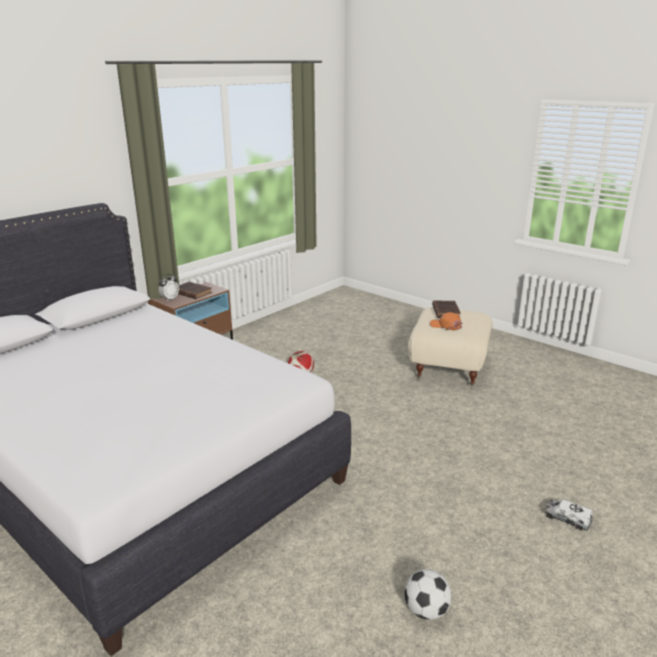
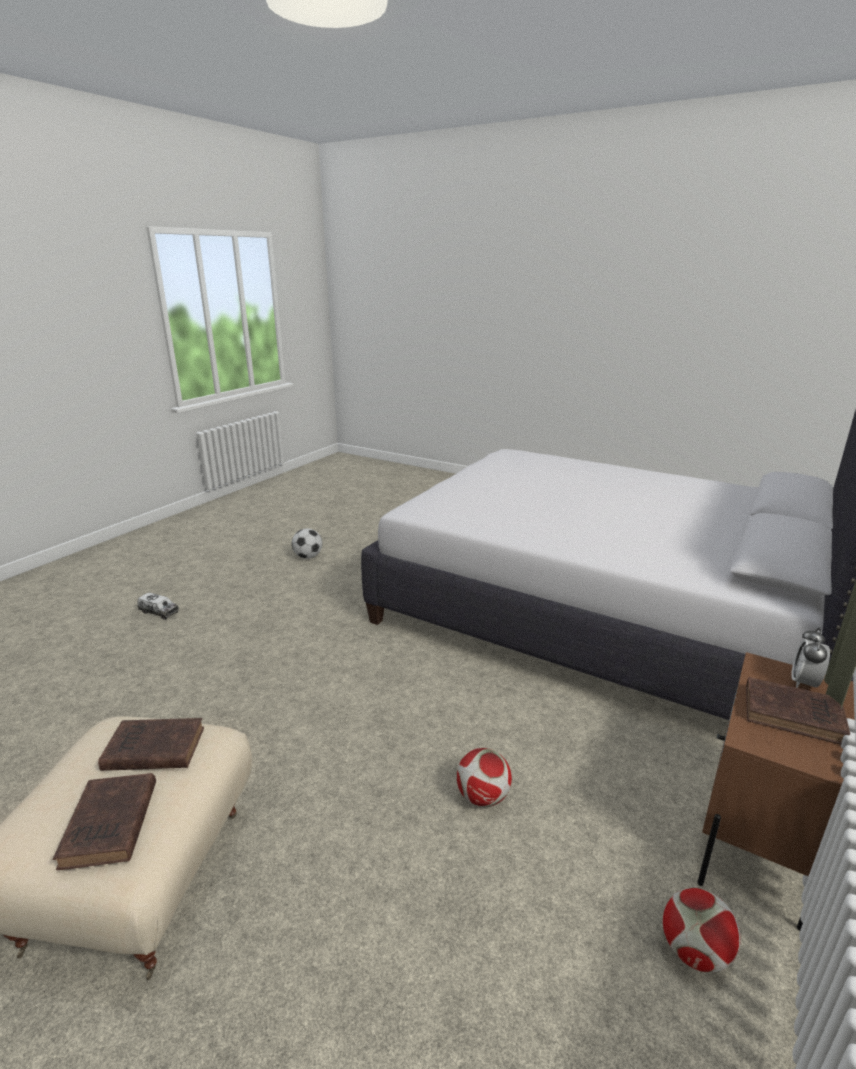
camera: 170 degrees right, 0 degrees up
orange cap [430,312,462,331] -> brown book [98,718,204,771]
none -> football [663,888,741,973]

